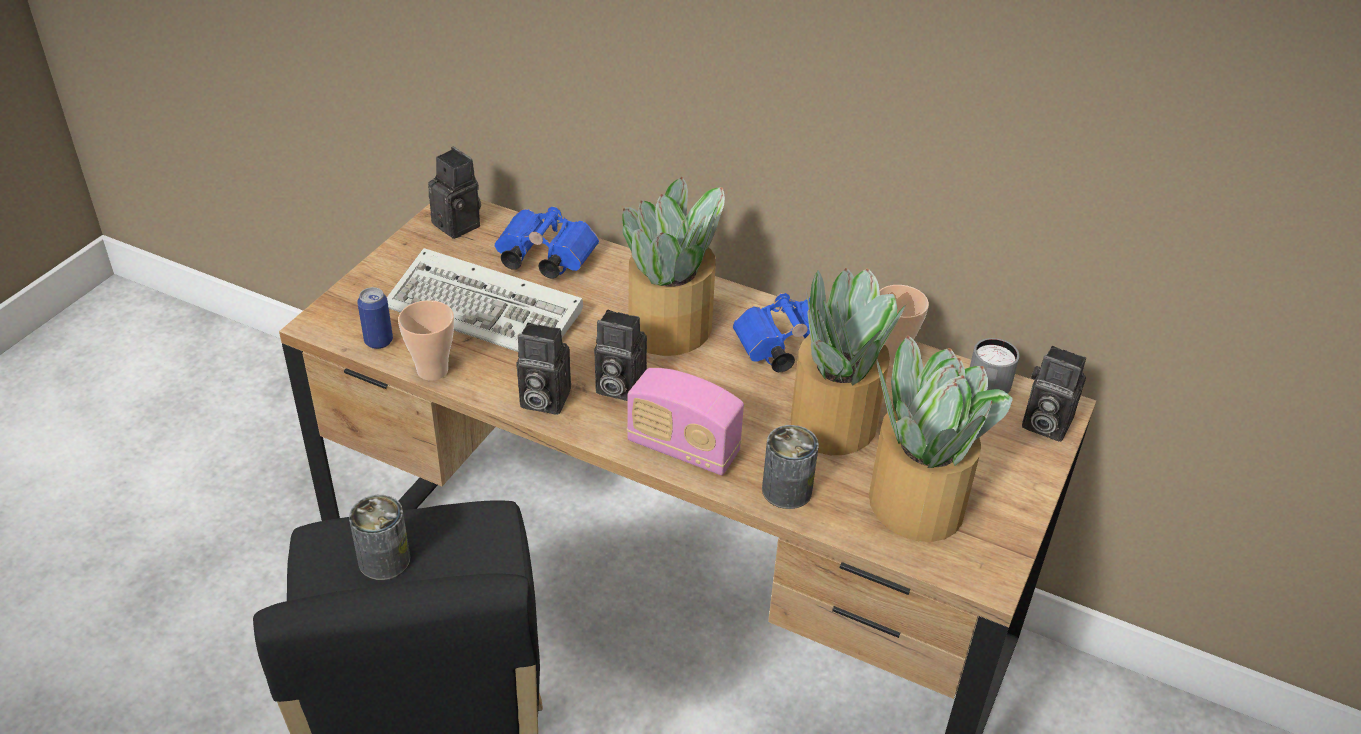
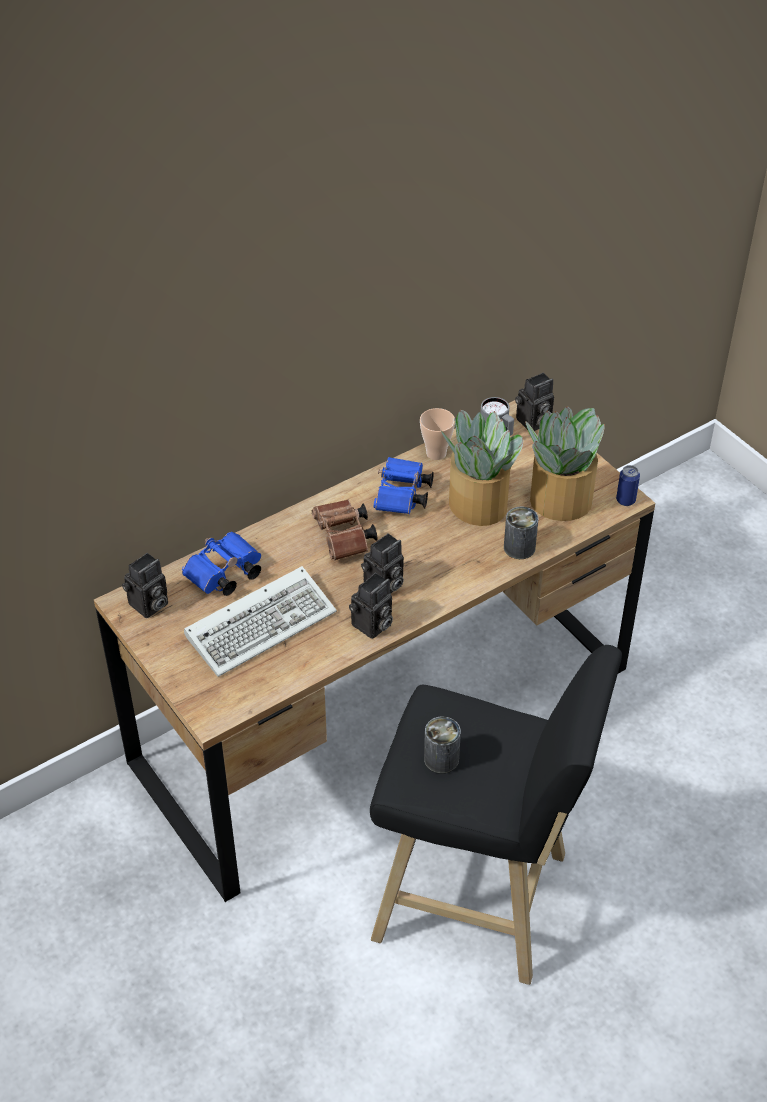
camera: 60 degrees left, 5 degrees up
can [357,287,393,349] -> can moved to [616,465,640,506]
cup [398,300,454,381] -> none
camera [428,147,481,239] -> camera turned 150 degrees clockwise [122,553,168,618]
potted plant [623,177,725,356] -> brown binoculars [312,499,377,561]
radio [627,368,744,475] -> none

